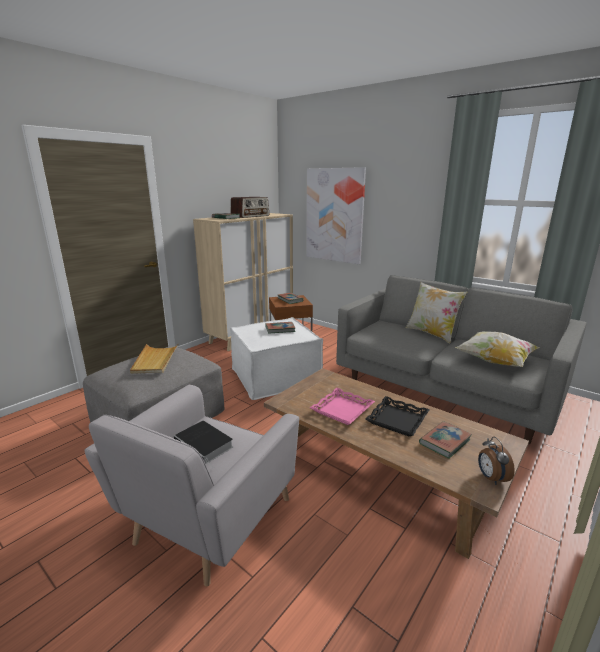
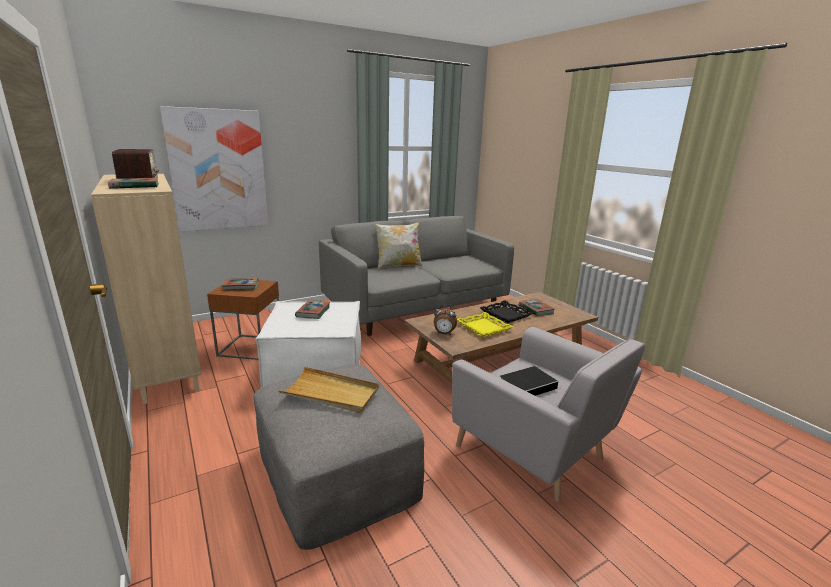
camera: 70 degrees left, 0 degrees up
pink tray [310,388,375,425] -> yellow tray [457,312,513,337]
pillow [455,331,540,367] -> none
alarm clock [478,437,515,485] -> alarm clock moved to [434,305,457,335]

